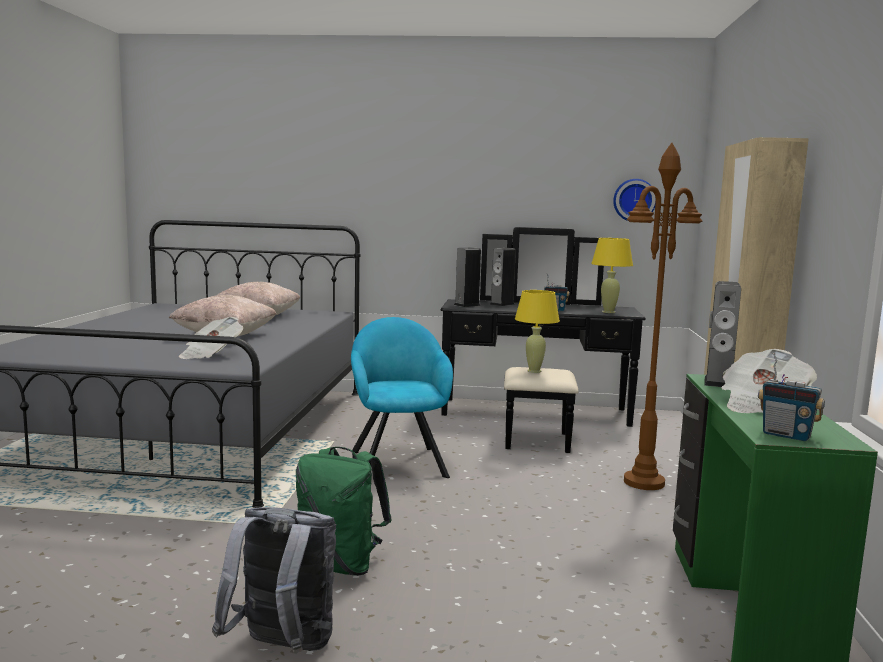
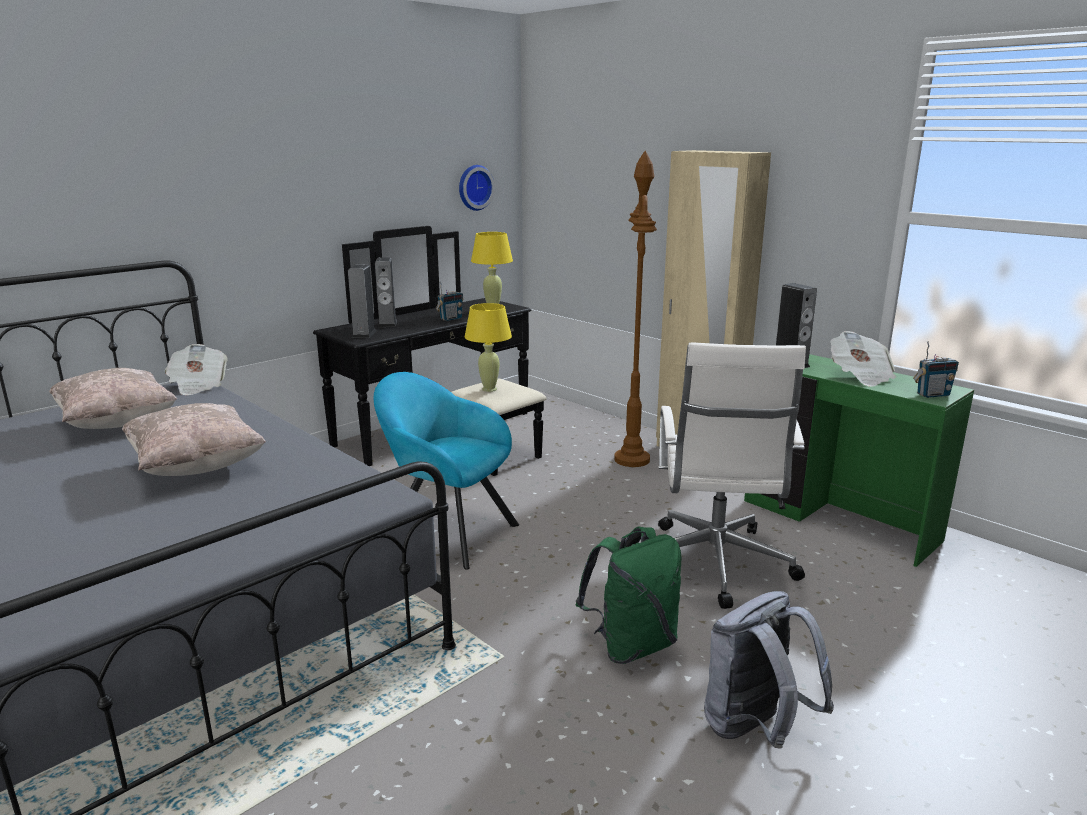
camera: 50 degrees left, 10 degrees up
newspaper [179,317,243,359] -> newspaper moved to [165,344,228,395]
none -> white office chair [658,343,806,609]

